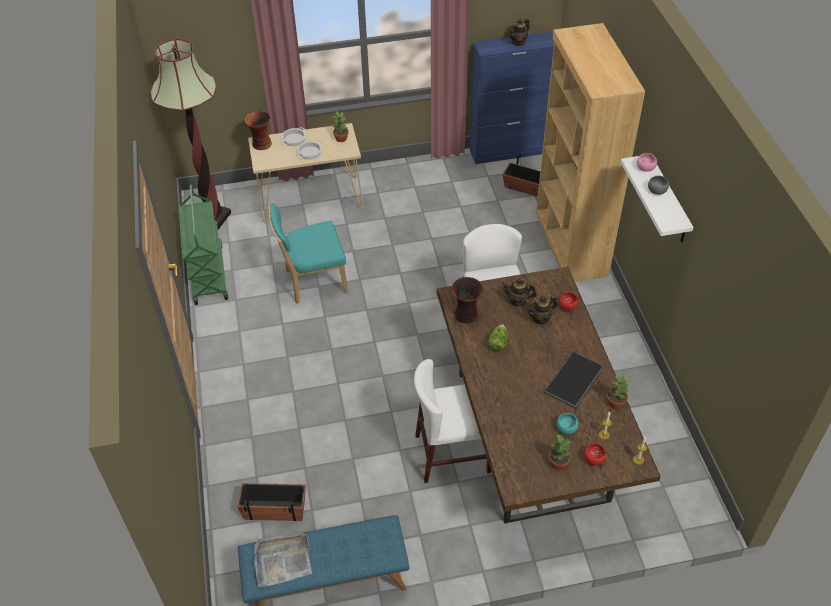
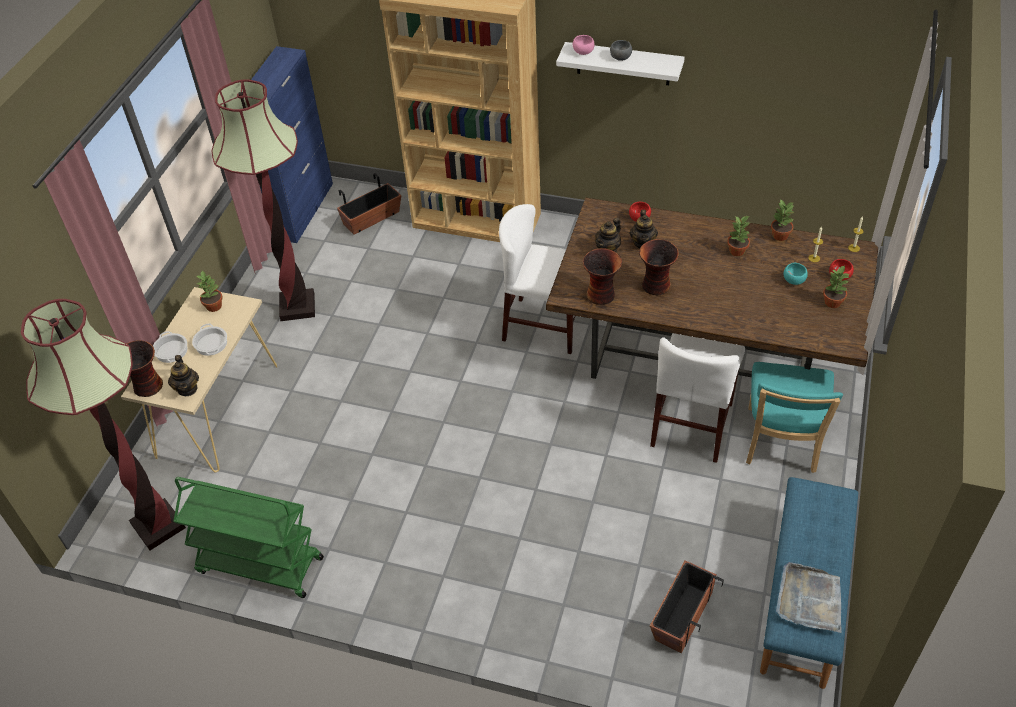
camera: 60 degrees left, 0 degrees up
turquoise chair [268,203,348,304] -> turquoise chair moved to [746,362,843,473]
lettuce [487,324,508,352] -> vase [639,239,679,295]
teapot [509,19,529,46] -> teapot moved to [168,355,199,396]
tray [543,350,605,409] -> potted plant [727,216,750,256]
none -> floor lamp [211,79,315,321]

